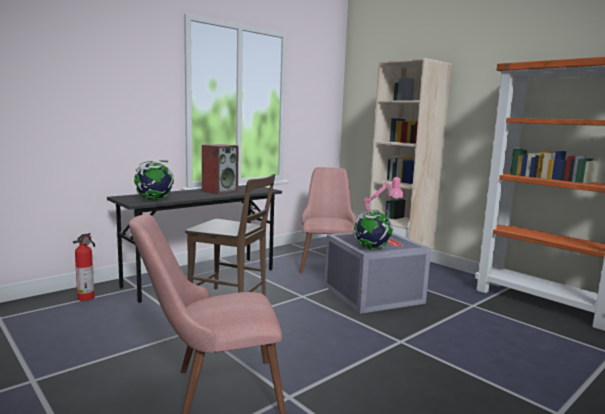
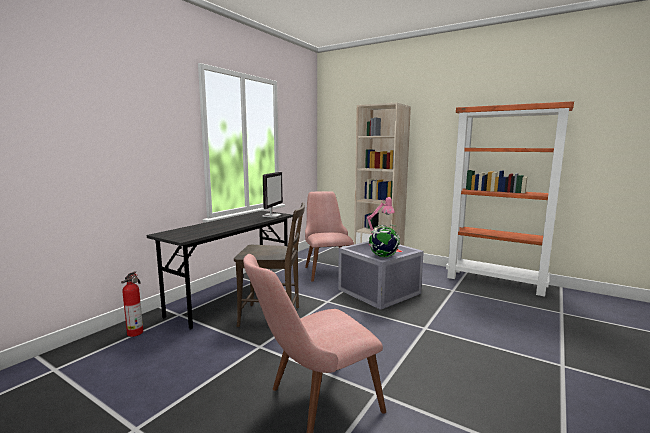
camera: 15 degrees left, 0 degrees up
globe [134,160,174,201] -> none
speaker [202,144,239,194] -> none
none -> monitor [262,172,283,218]

